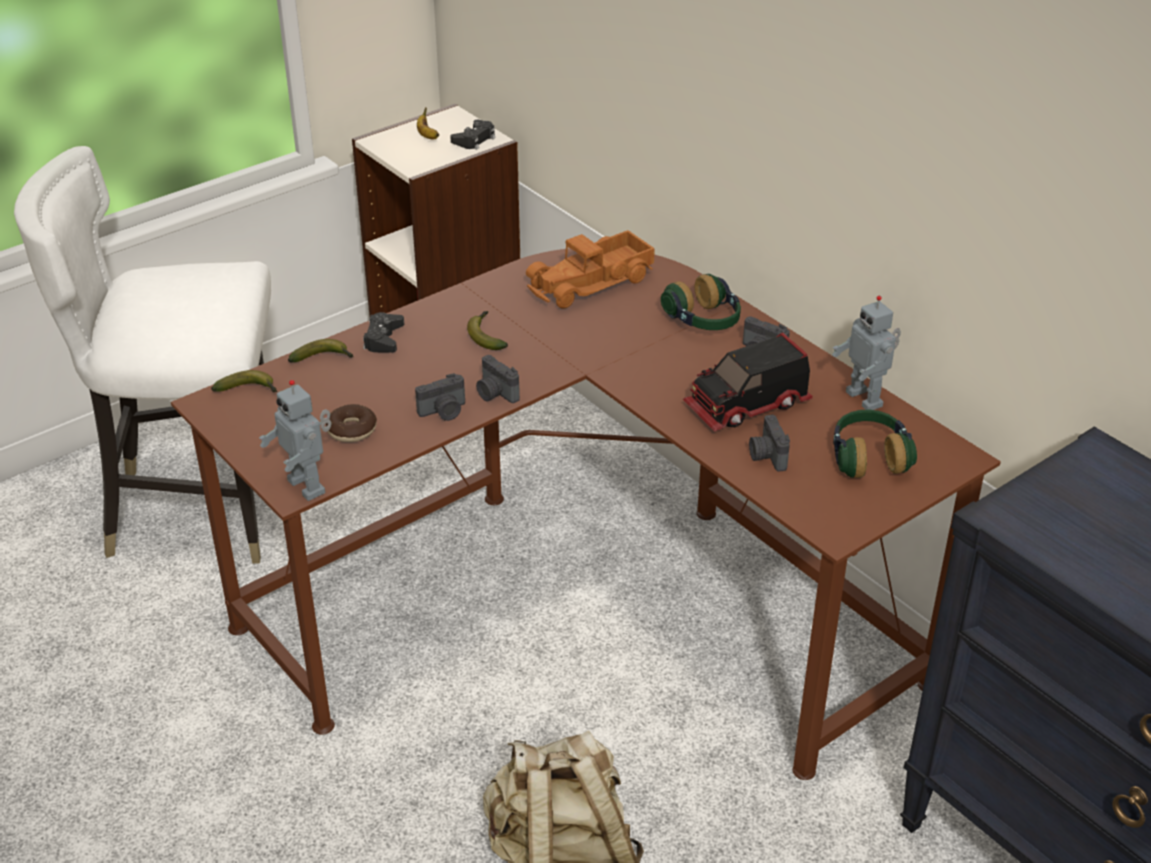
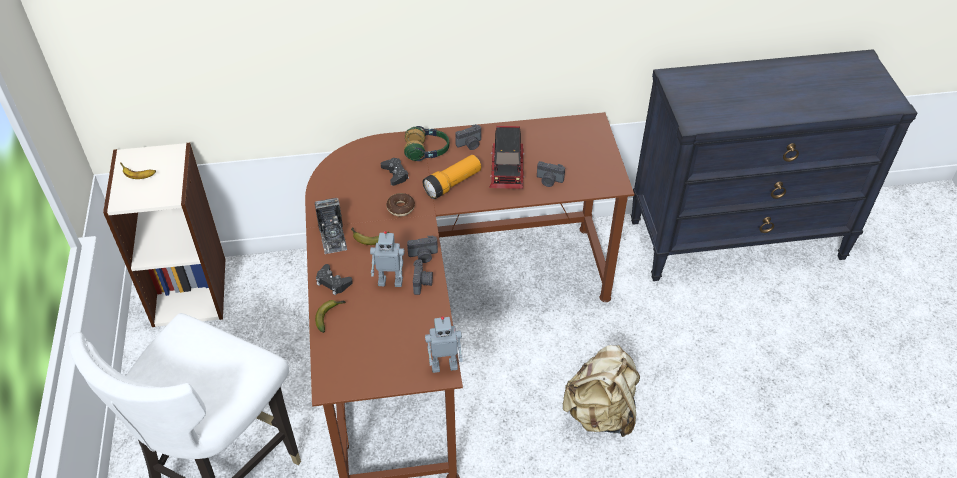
camera: 60 degrees left, 10 degrees up
banana [211,370,277,392] -> none
donut [326,404,377,442] -> donut moved to [386,193,415,217]
black game controller [450,120,495,150] -> black game controller moved to [381,158,409,186]
toy truck [526,230,655,309] -> none
toy robot [832,296,901,410] -> toy robot moved to [370,231,405,287]
headphones [833,410,917,478] -> none
none -> camera [315,198,347,254]
none -> flashlight [423,155,481,199]

